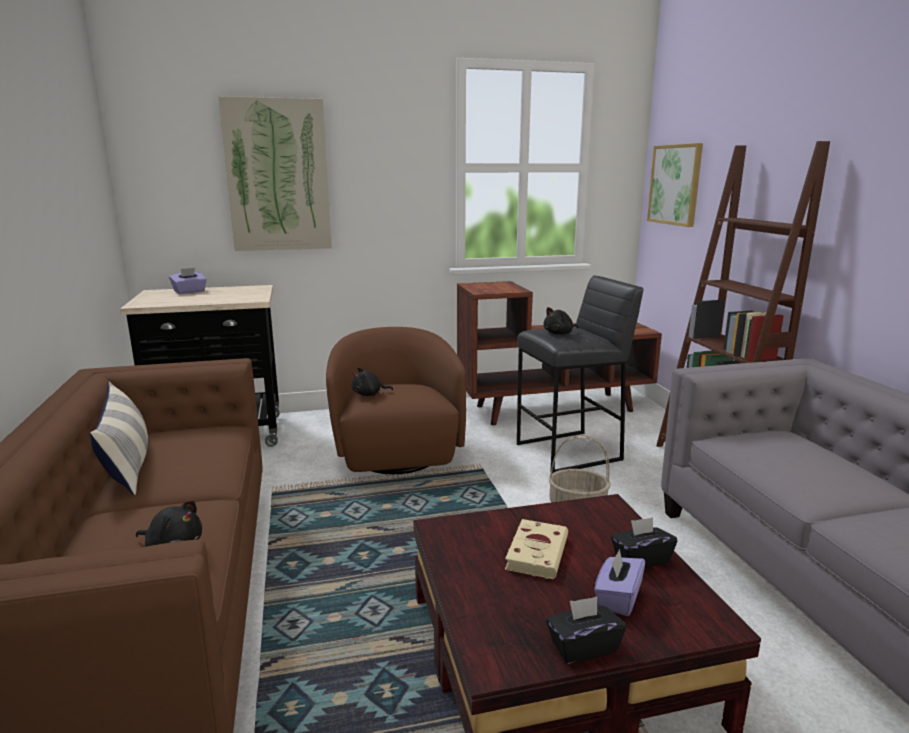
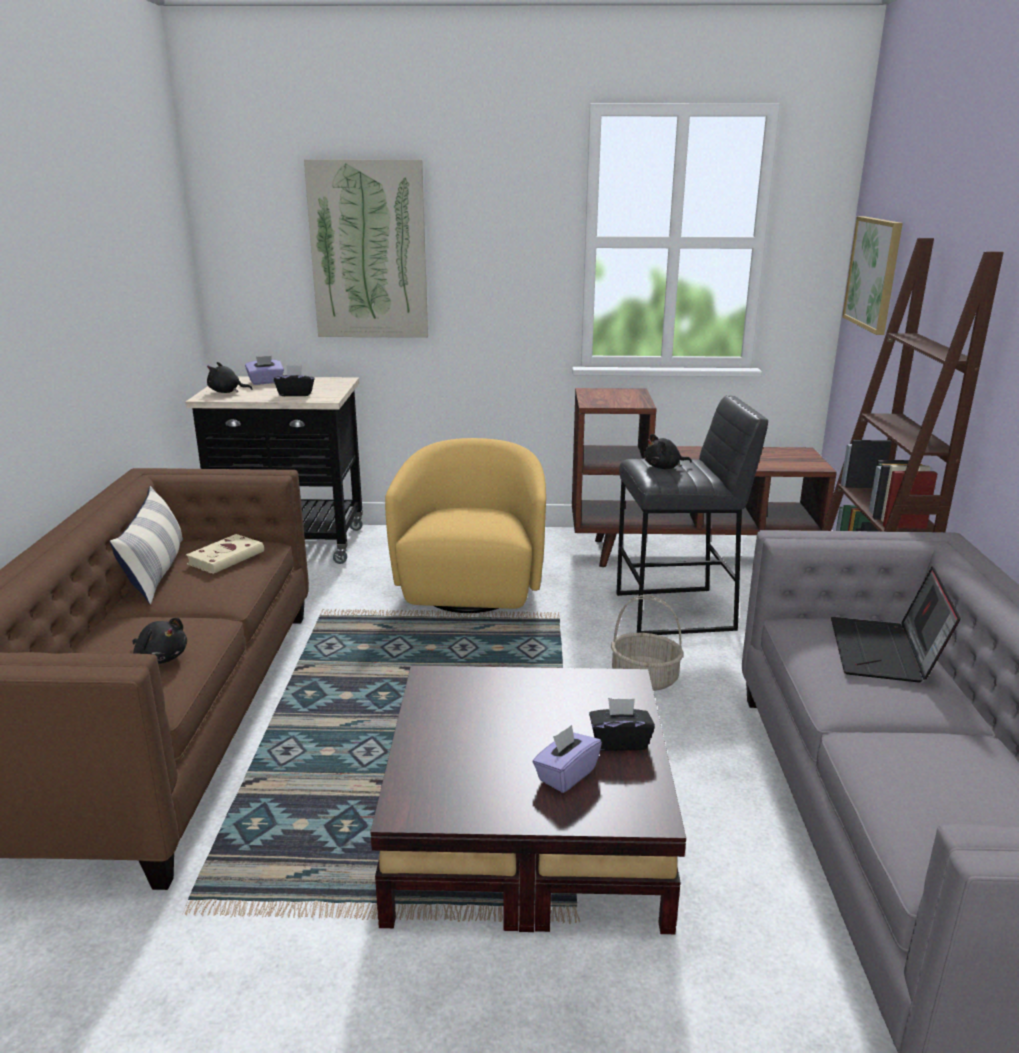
camera: 15 degrees right, 5 degrees up
brown armchair [326,327,466,474] -> yellow armchair [385,438,546,613]
black plush toy [352,367,393,396] -> black plush toy moved to [207,362,252,393]
beige book [505,519,568,579] -> beige book moved to [186,534,264,574]
black tissue box [546,596,626,664] -> black tissue box moved to [274,365,315,396]
none -> laptop [831,567,961,683]

